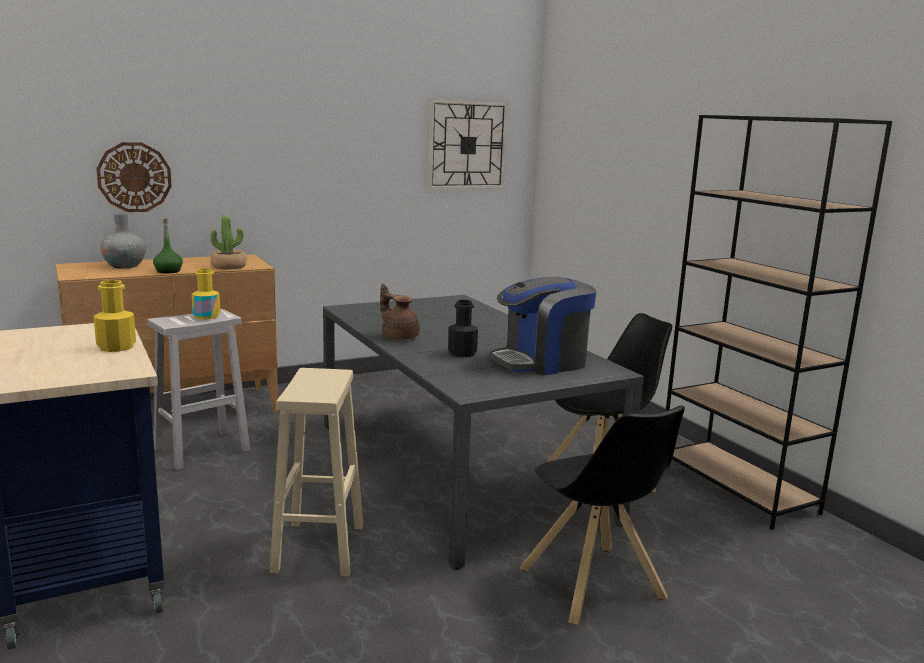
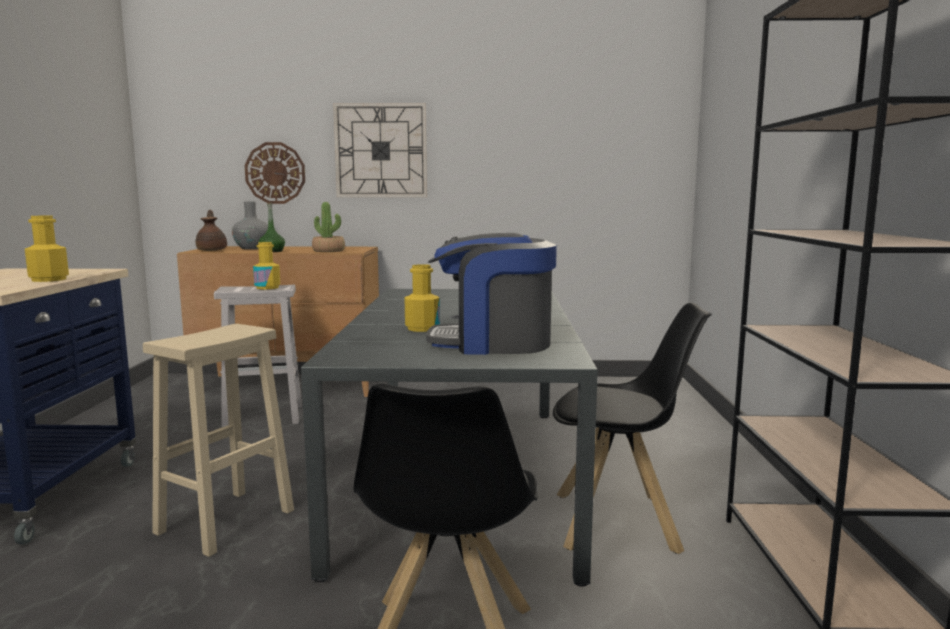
camera: 30 degrees right, 5 degrees down
brown teapot [380,284,420,340] -> brown teapot moved to [196,210,227,251]
wall clock [428,99,508,189] -> wall clock moved to [333,103,427,197]
black bottle [448,300,478,357] -> yellow bottle [404,264,440,332]

